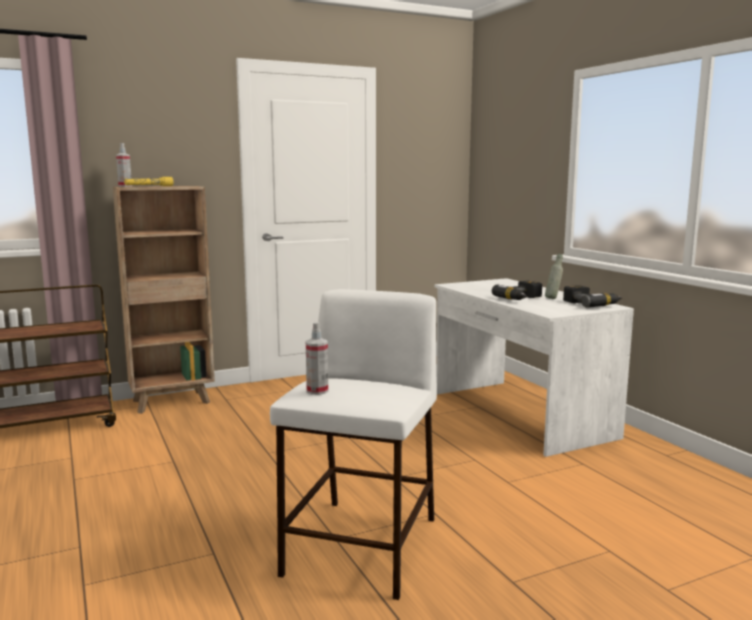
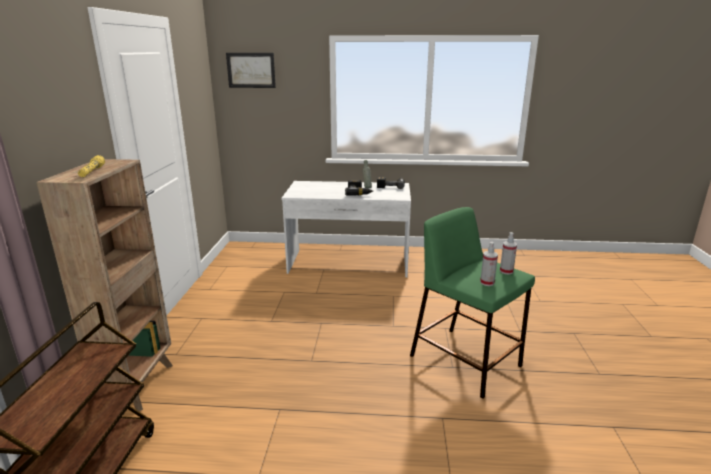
camera: 60 degrees left, 10 degrees up
spray bottle [116,143,132,187] -> spray bottle moved to [500,232,517,274]
white stool [270,289,437,600] -> green stool [410,207,535,398]
none -> picture [226,53,276,88]

